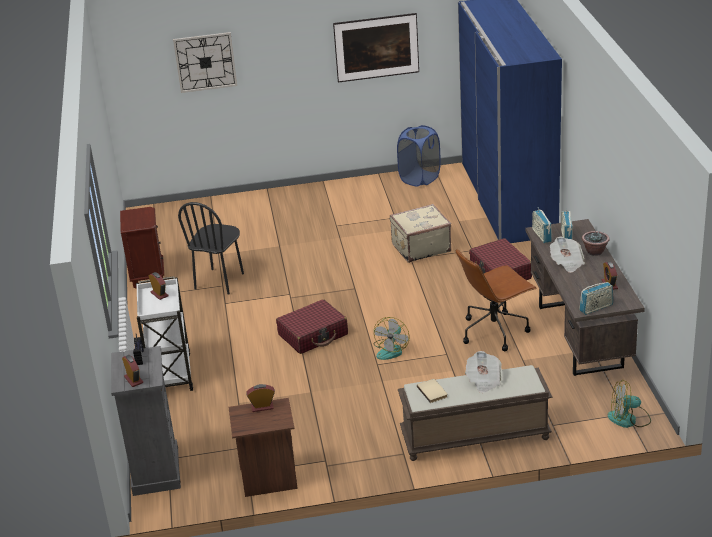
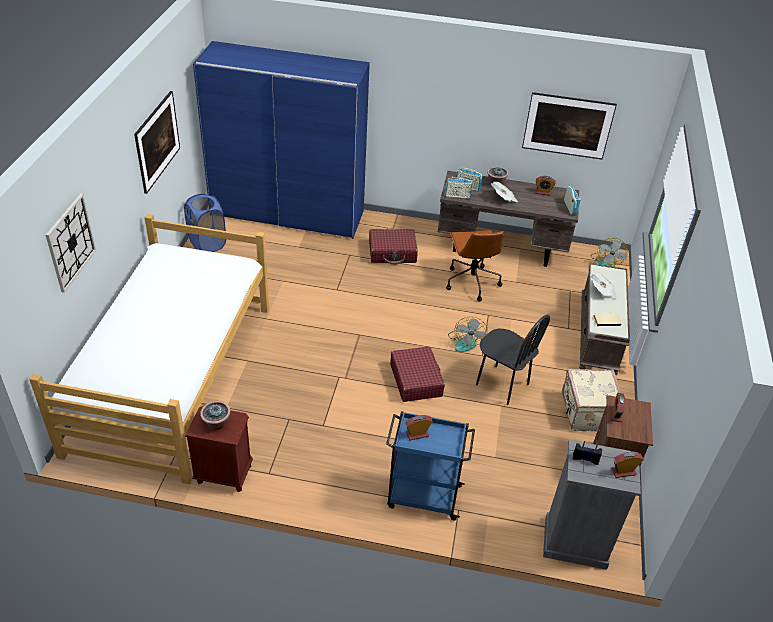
camera: 75 degrees left, 10 degrees up
white cart [136,276,193,391] -> blue cart [386,411,475,521]
black chair [178,202,244,295] -> black chair moved to [476,314,550,405]
fan [374,317,410,360] -> fan turned 60 degrees clockwise [448,317,488,352]
beige suitcase [390,204,451,263] -> beige suitcase moved to [562,369,621,431]
none -> bed [29,214,269,484]
none -> potted plant [200,401,231,430]
none -> picture [522,92,617,159]

